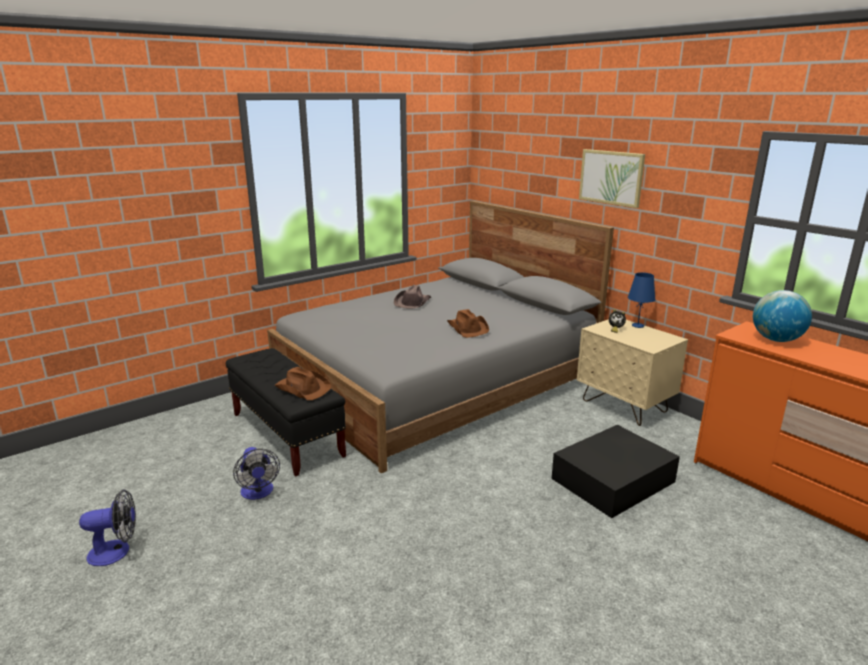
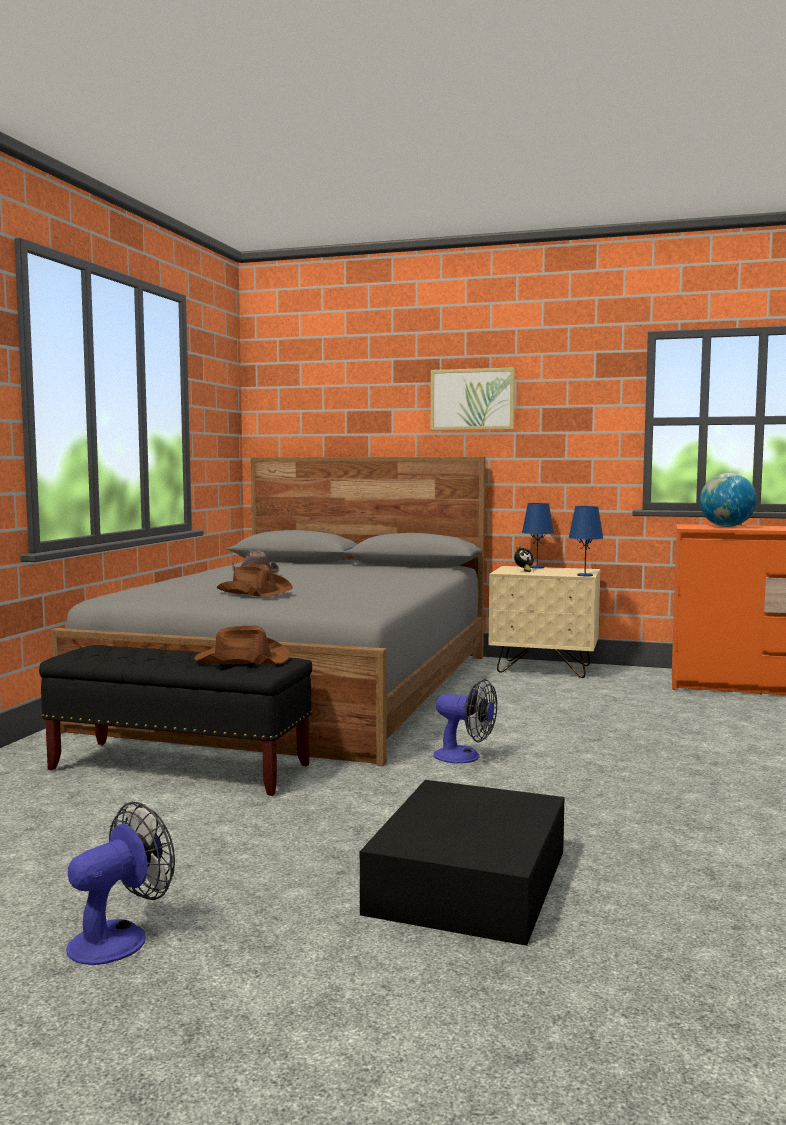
camera: 35 degrees left, 15 degrees down
fan [233,447,280,500] -> fan moved to [433,679,497,763]
brown hat [447,309,489,338] -> brown hat moved to [217,564,293,597]
black storage box [552,425,680,518] -> black storage box moved to [360,780,564,946]
none -> blue table lamp [568,506,604,576]

